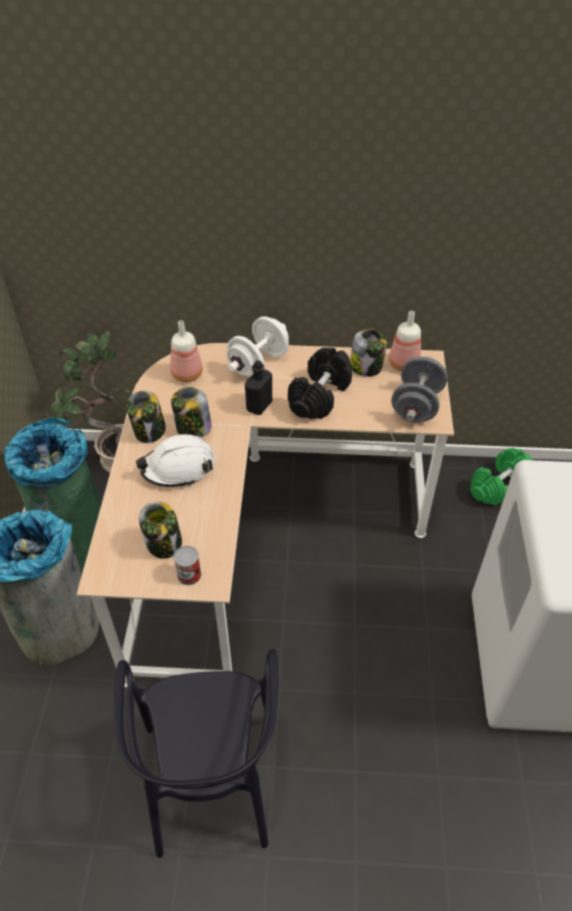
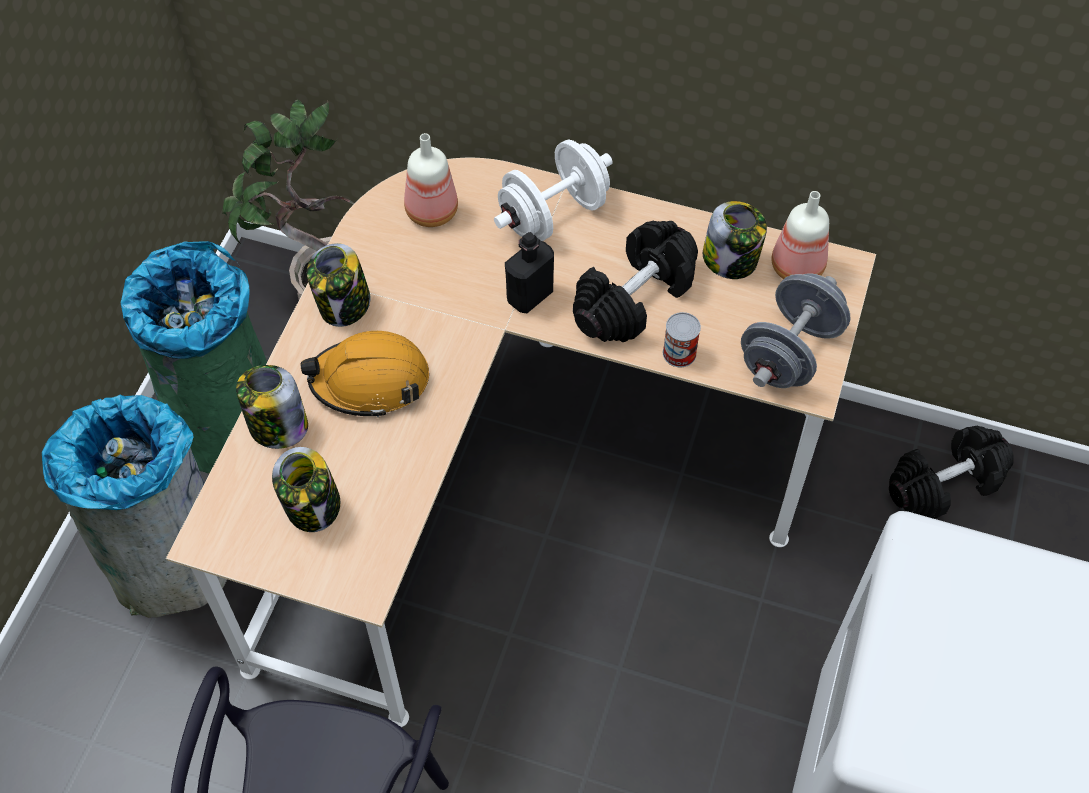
camera: 15 degrees right, 10 degrees up
white hard hat [136,434,215,487] -> orange hard hat [301,331,429,418]
jar [171,387,212,437] -> jar moved to [236,365,308,449]
can [174,546,201,585] -> can moved to [663,312,701,367]
green dumbbell [470,448,532,505] -> black dumbbell [889,426,1014,519]

